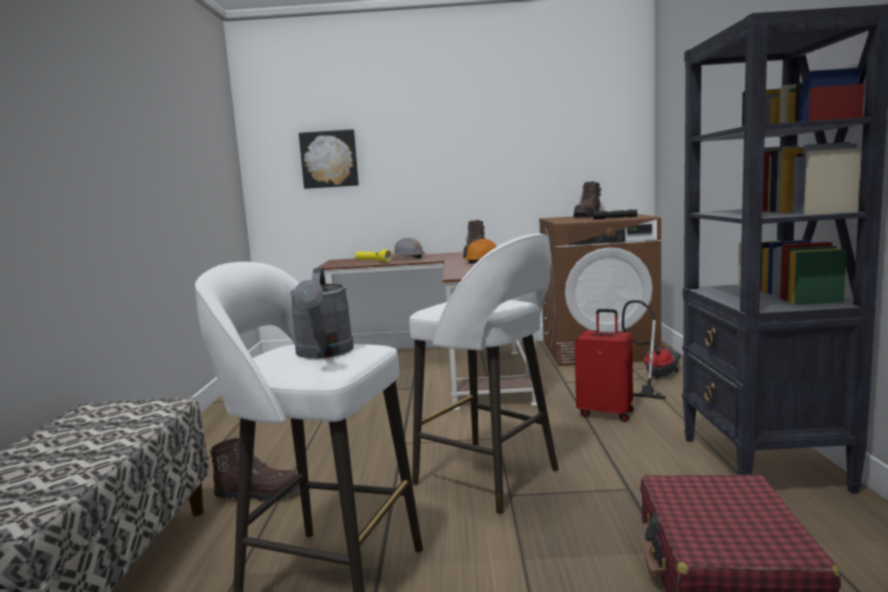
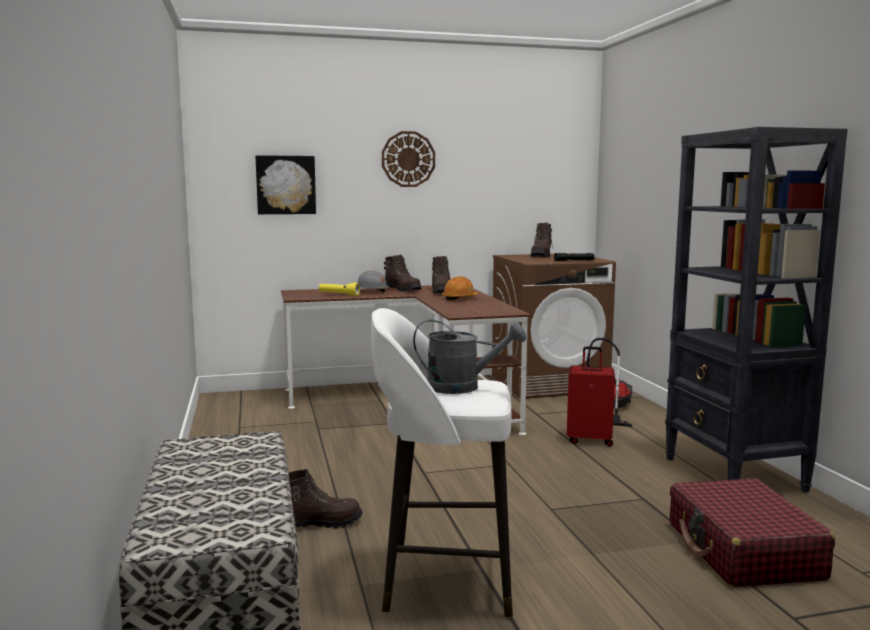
camera: 15 degrees left, 0 degrees up
grey watering can [289,268,354,358] -> grey watering can turned 60 degrees counterclockwise [413,320,526,394]
white stool [409,233,559,514] -> none
none -> wall clock [382,131,435,187]
none -> brown boot [384,255,421,292]

